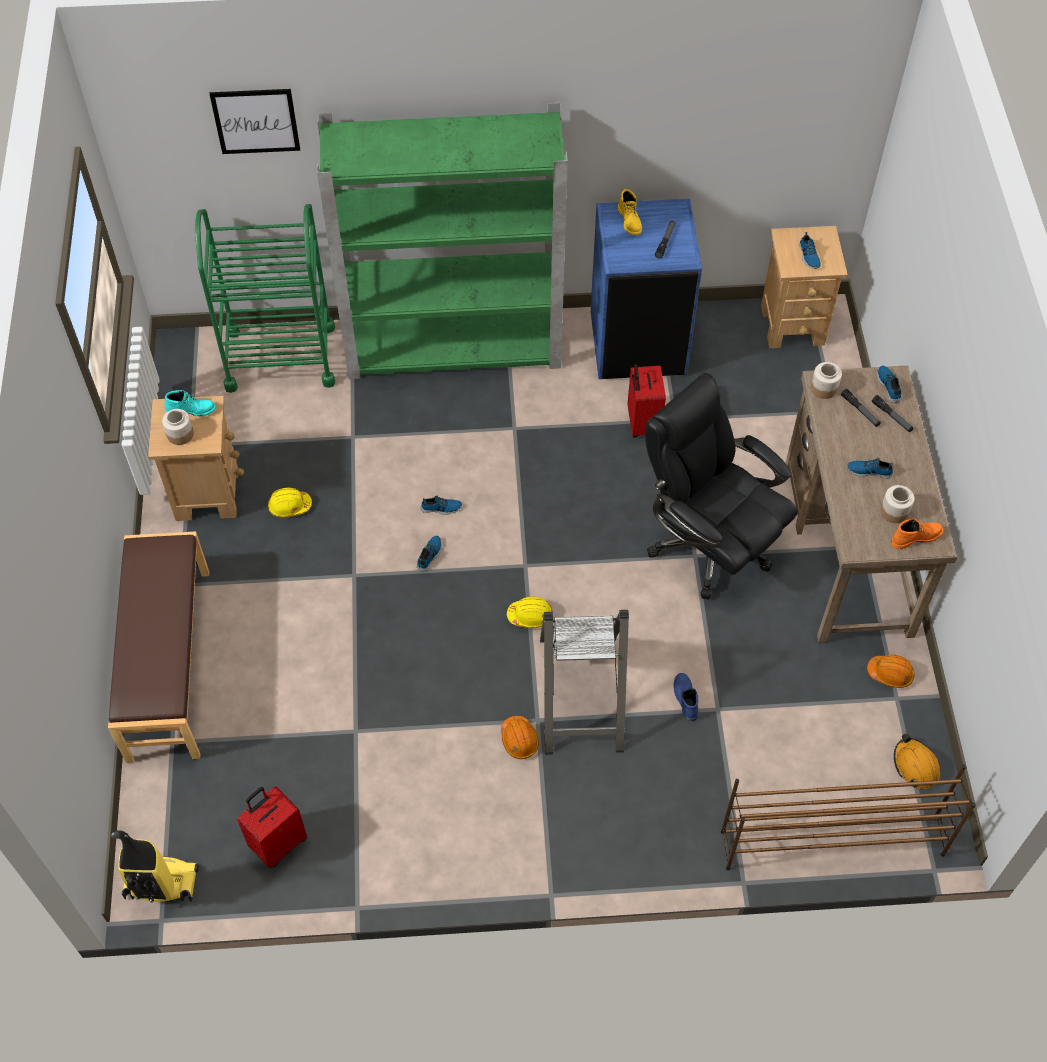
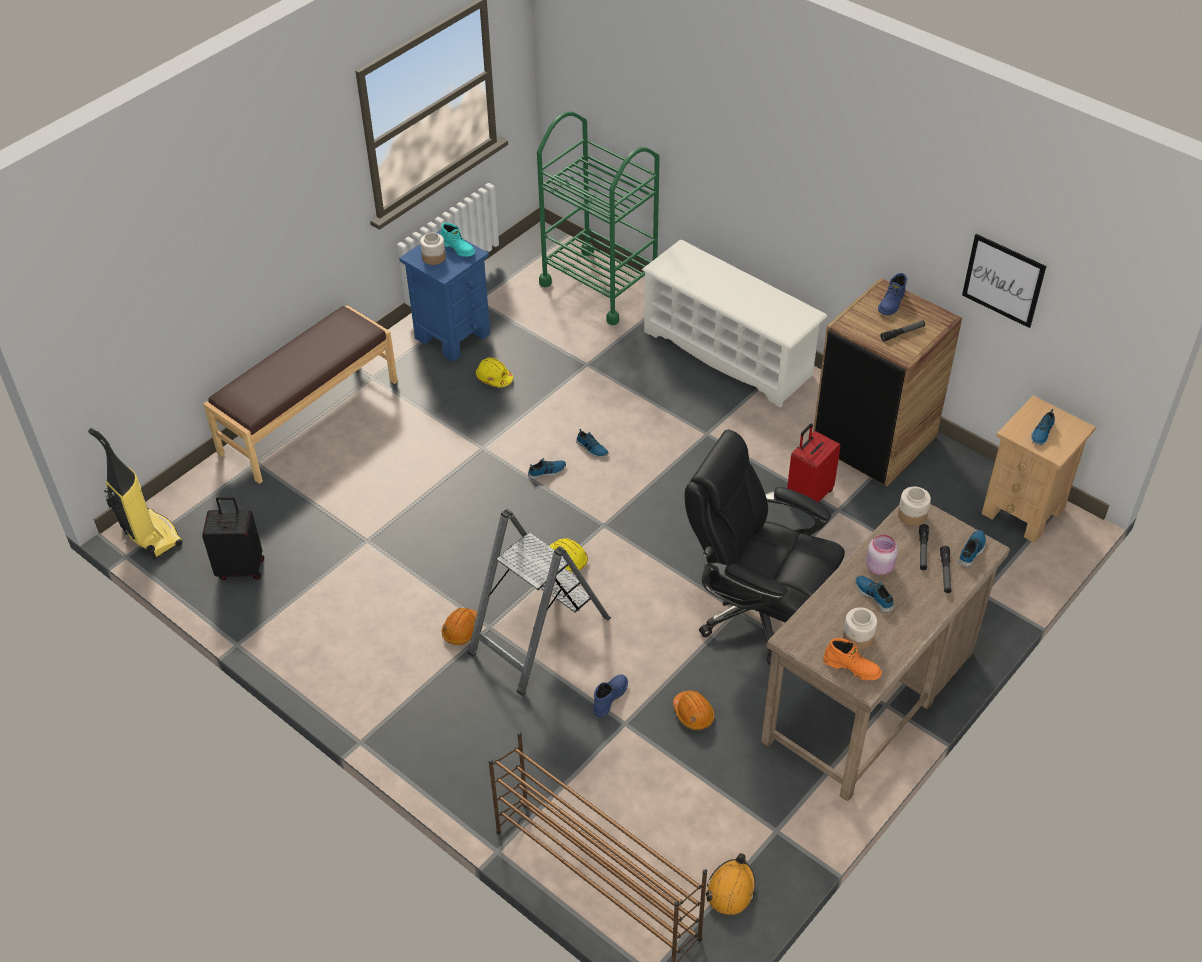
camera: 45 degrees right, 10 degrees down
beige nightstand [148,396,244,521] -> blue nightstand [399,230,490,362]
picture [210,89,300,154] -> picture moved to [962,234,1046,328]
red suitcase [237,786,307,868] -> black suitcase [202,497,264,580]
green bookcase [317,103,568,379] -> white shoe rack [642,240,827,408]
blue cabinet [591,199,702,379] -> brown cabinet [813,278,962,487]
yellow boot [618,189,642,235] -> blue boot [878,273,907,315]
black office chair [645,373,798,599] -> black office chair turned 60 degrees counterclockwise [685,430,845,665]
orange hard hat [867,655,915,688] -> orange hard hat moved to [673,691,714,730]
none -> pink jar [866,534,898,575]

